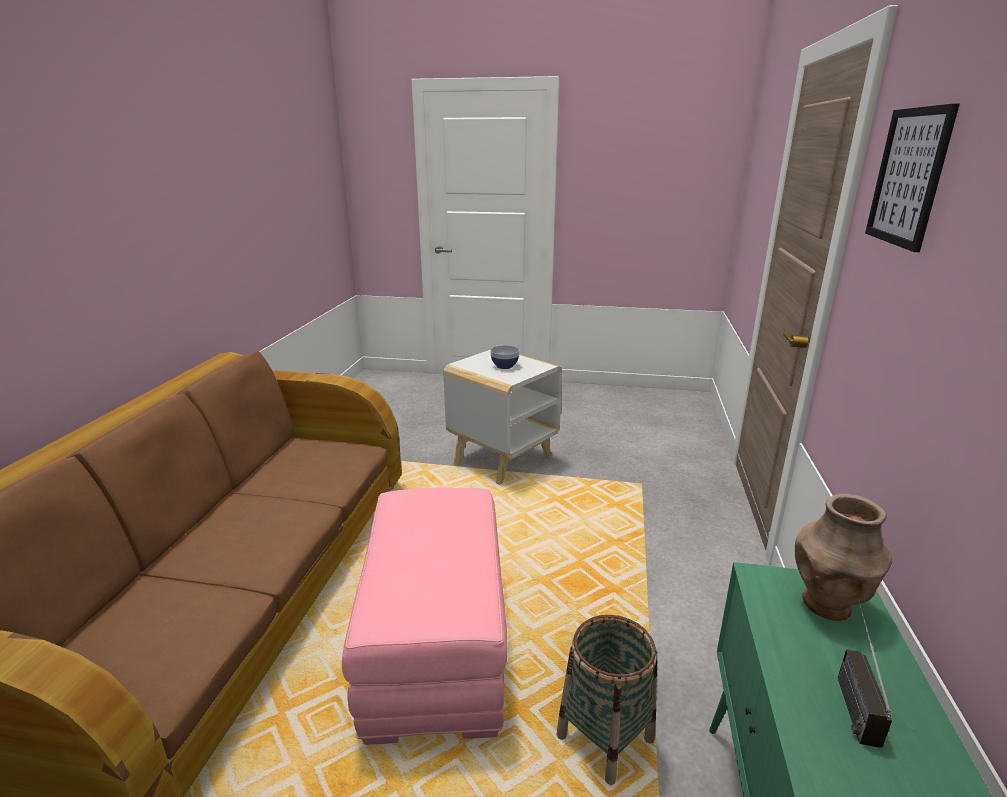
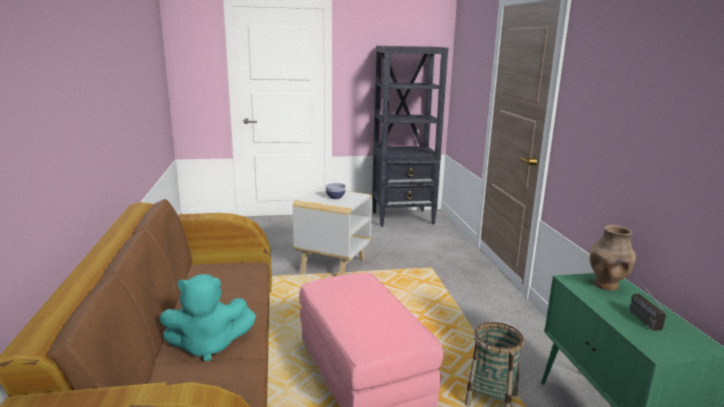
camera: 20 degrees left, 5 degrees down
picture [865,103,960,252] -> none
none -> turquoise plush toy [159,274,256,362]
none -> black bookcase [372,46,448,227]

